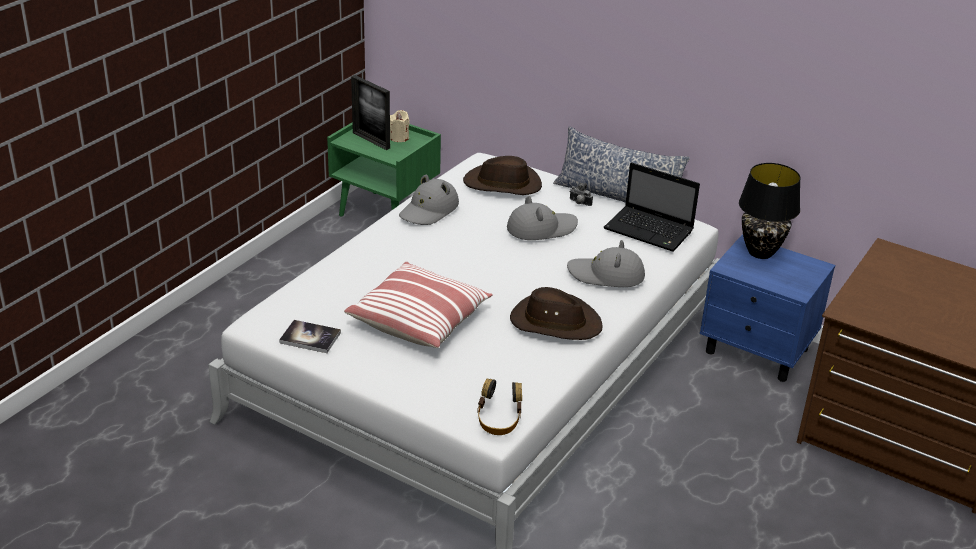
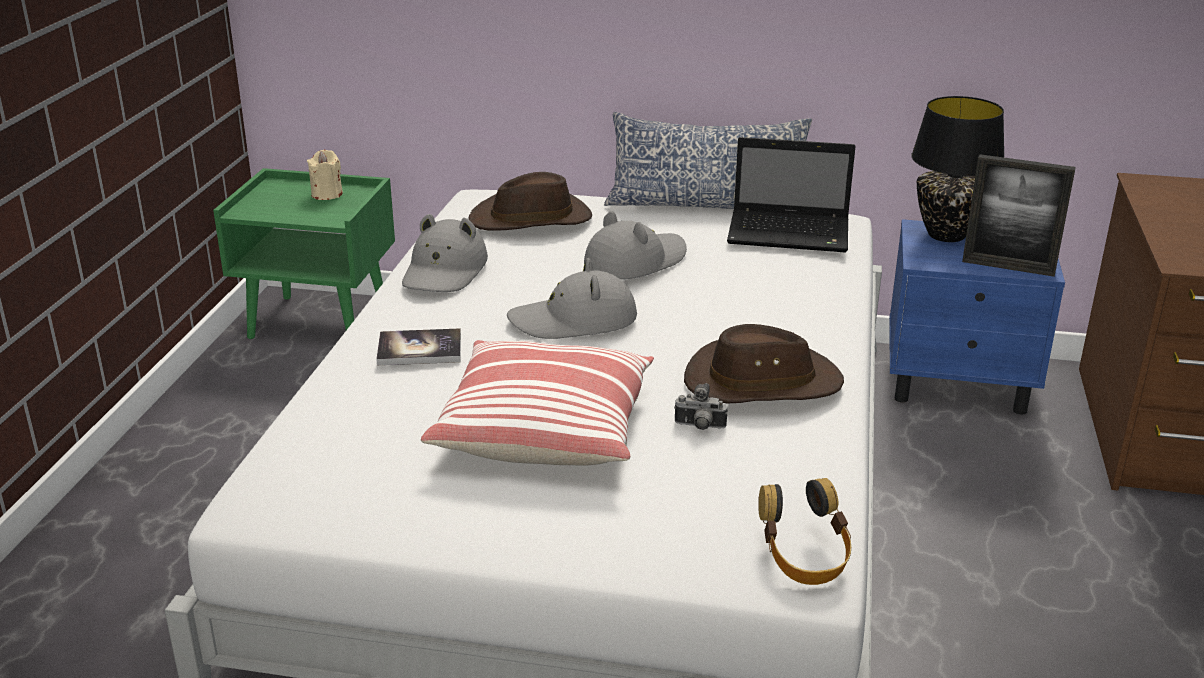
camera: 20 degrees left, 5 degrees down
book [279,320,341,353] -> book moved to [376,328,461,365]
picture frame [351,75,390,150] -> picture frame moved to [962,154,1076,277]
grey hat [567,240,645,287] -> grey hat moved to [507,258,637,339]
camera [569,183,593,206] -> camera moved to [674,383,727,430]

